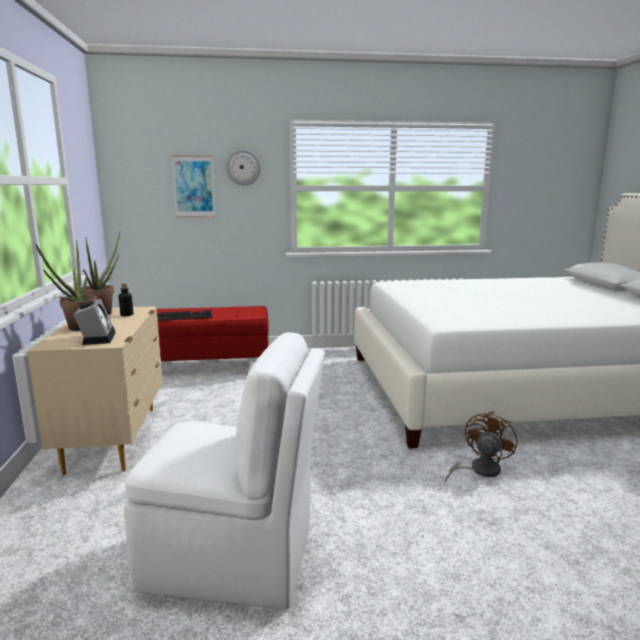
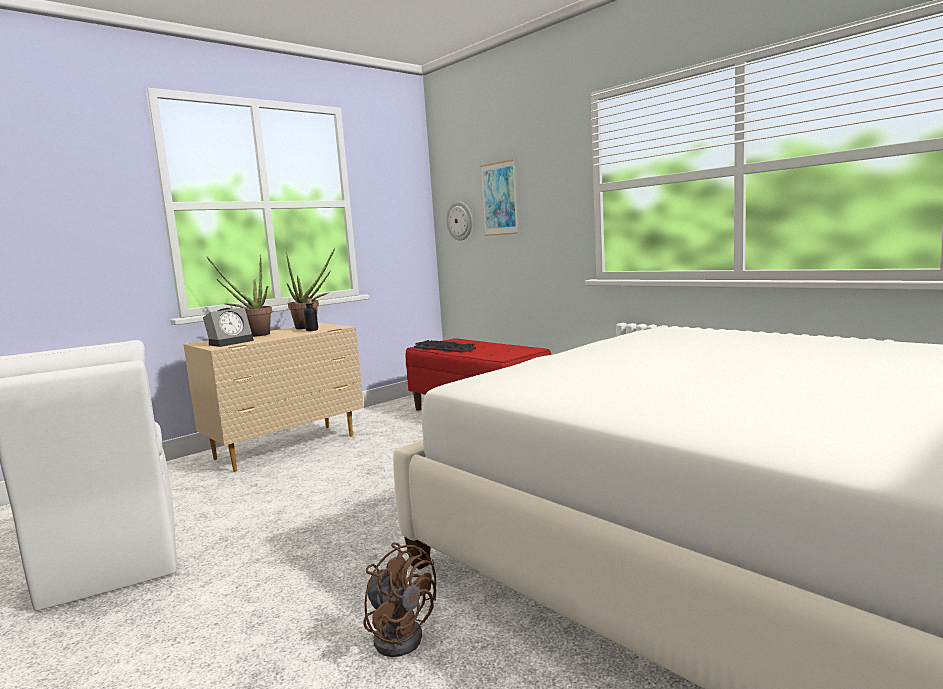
camera: 55 degrees right, 5 degrees down
wall clock [226,149,261,185] -> wall clock moved to [446,201,472,241]
brown fan [445,411,517,482] -> brown fan turned 45 degrees clockwise [364,542,436,657]

